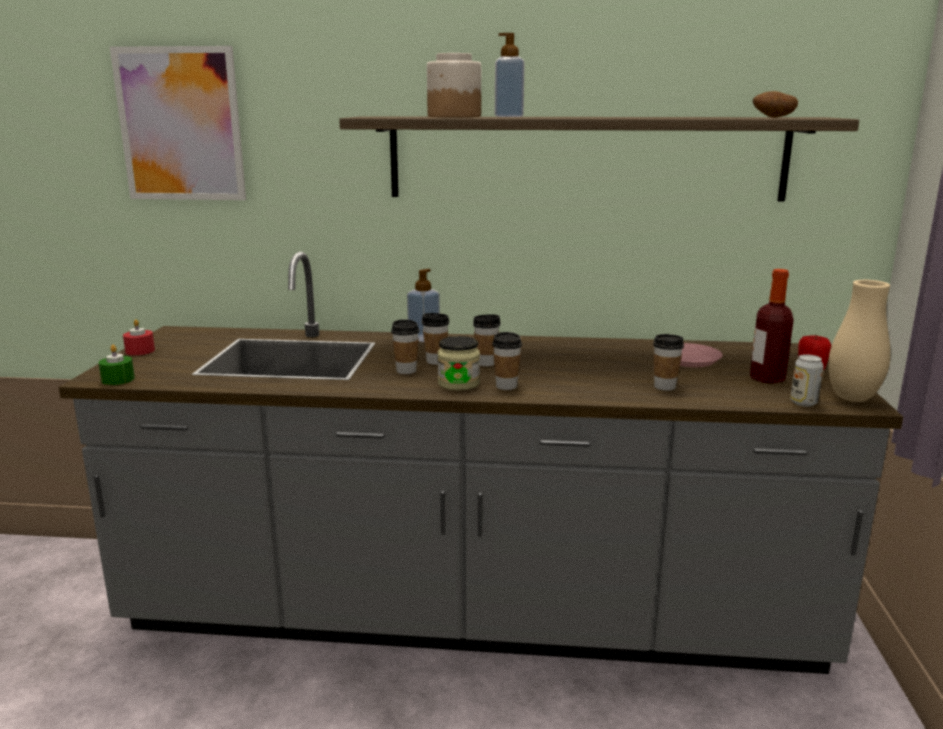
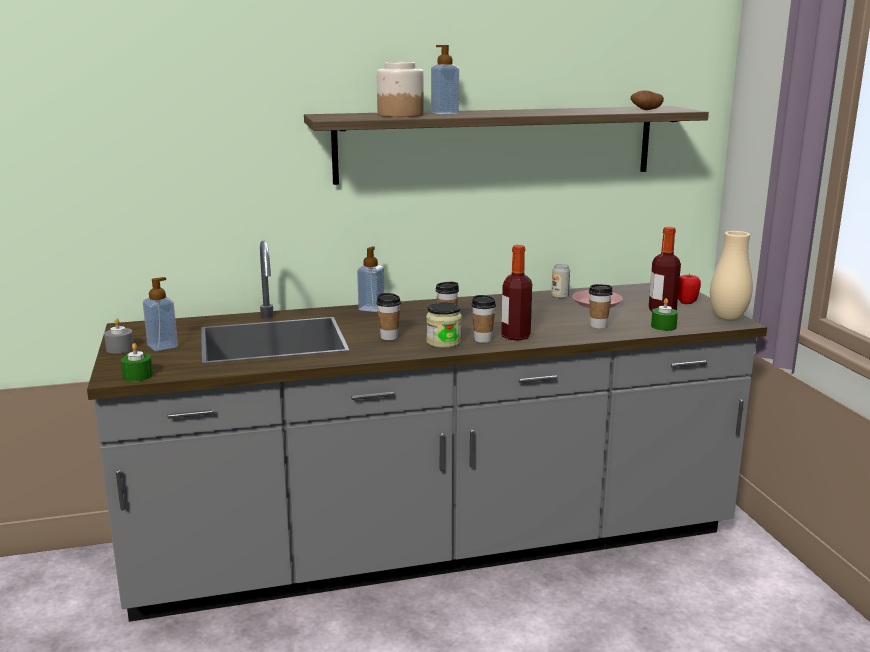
camera: 20 degrees left, 0 degrees up
picture [110,46,246,200] -> none
red candle [123,319,155,355] -> grey candle [104,318,134,354]
cup [422,313,449,365] -> none
can [790,354,824,407] -> can moved to [551,264,570,299]
none -> soap dispenser [143,277,178,351]
none -> bottle [501,245,532,341]
none -> green candle [651,298,678,331]

